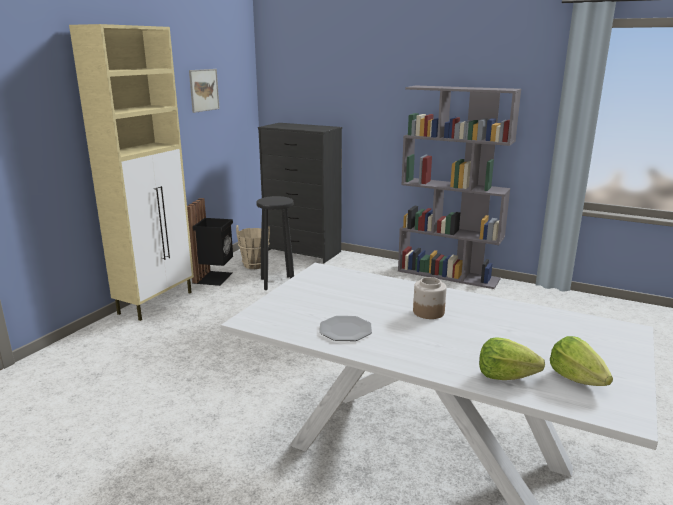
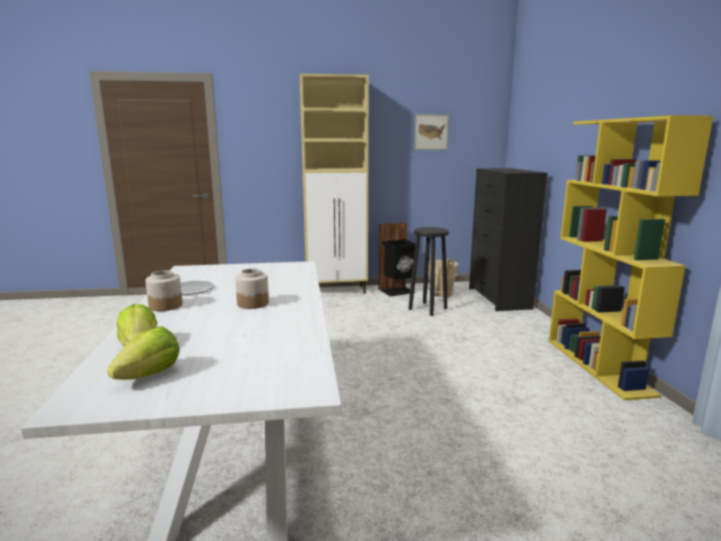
camera: 55 degrees right, 5 degrees down
grey bookcase [398,86,521,289] -> yellow bookcase [549,115,714,401]
none -> jar [145,270,183,311]

